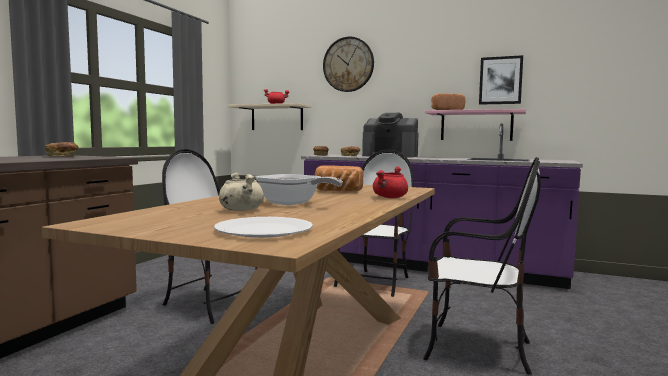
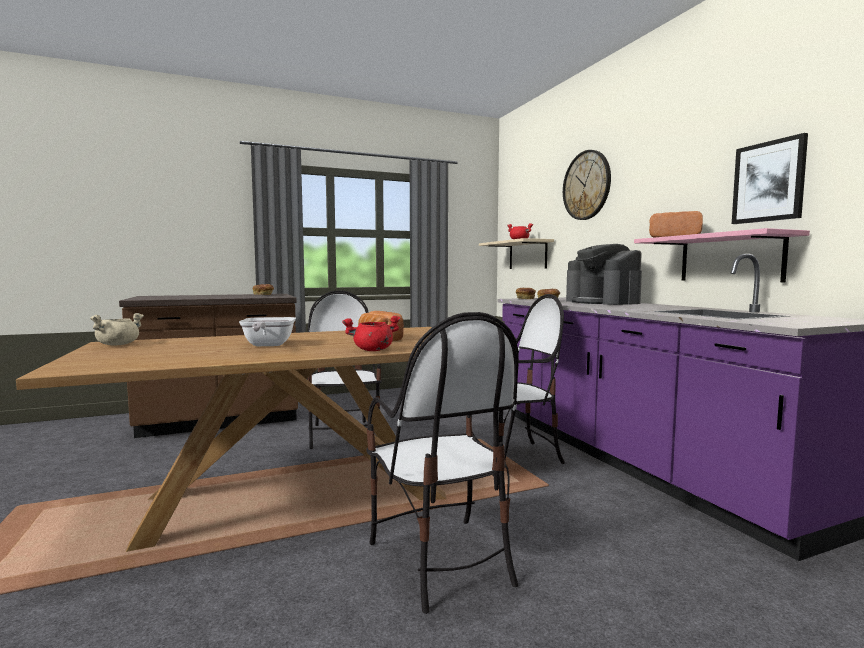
camera: 45 degrees right, 0 degrees up
white plate [214,217,313,238] -> none
beige cooking pot [219,173,264,211] -> beige cooking pot moved to [90,313,144,345]

